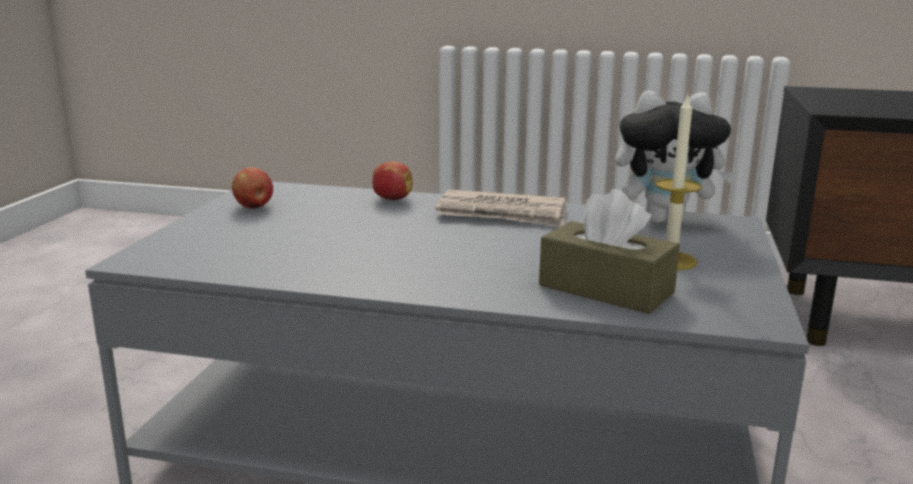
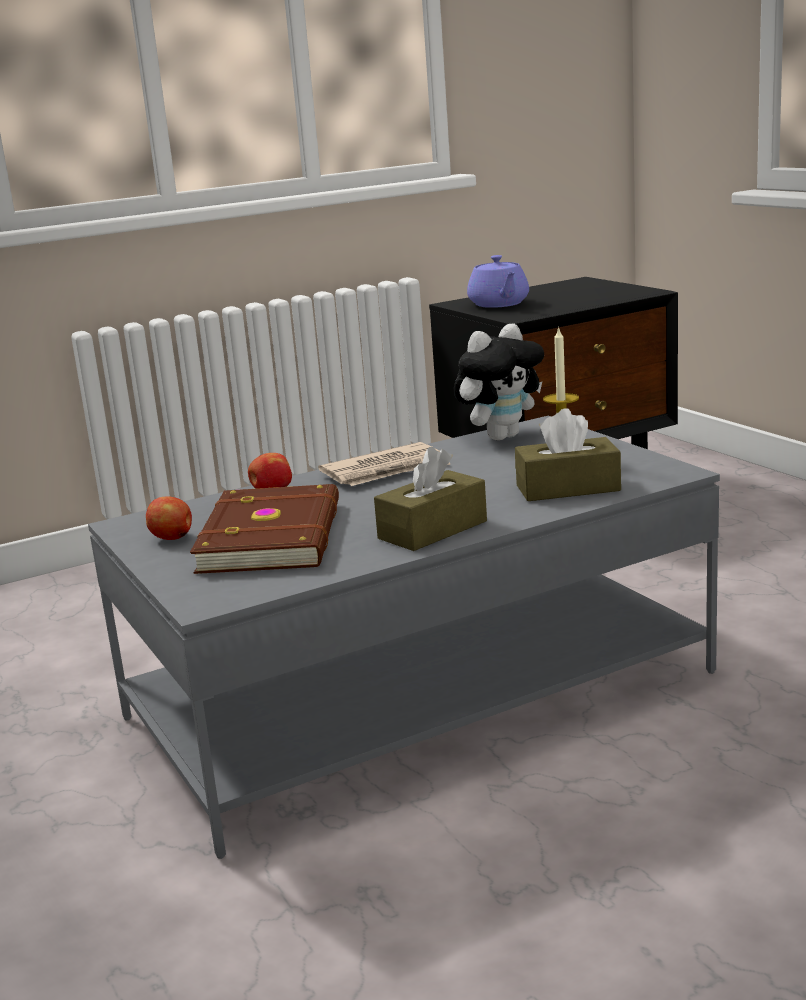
camera: 40 degrees left, 0 degrees up
none -> brown book [190,484,339,574]
none -> brown tissue box [374,447,487,551]
none -> purple teapot [467,255,529,308]

